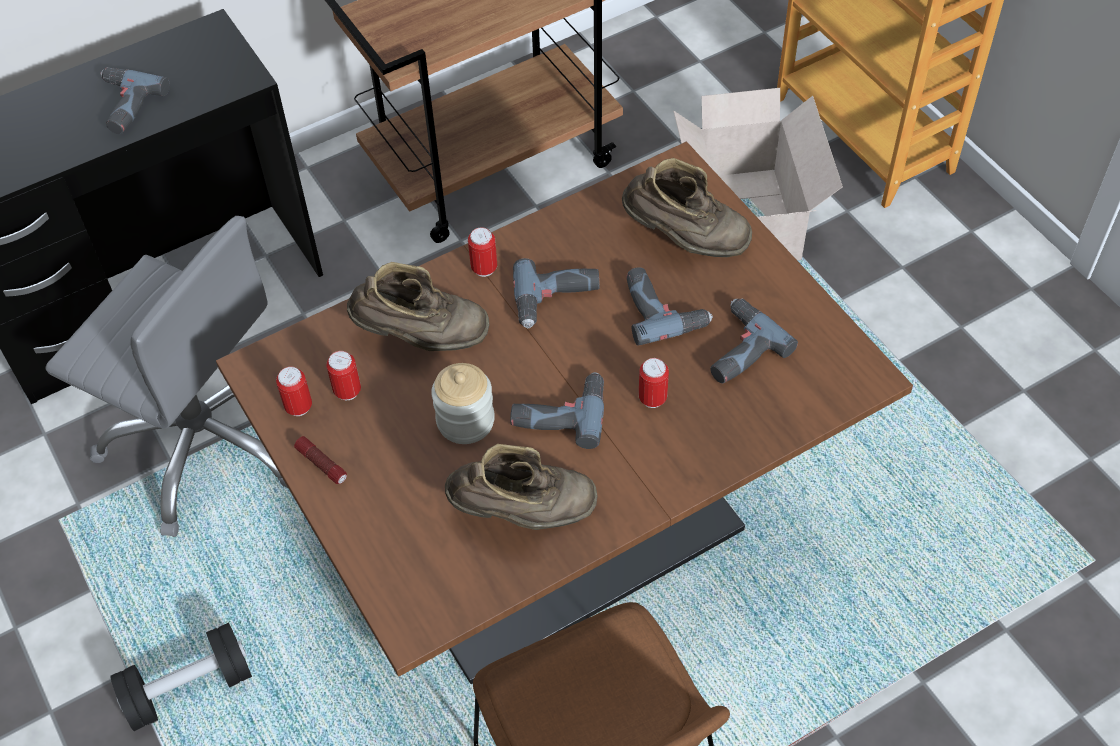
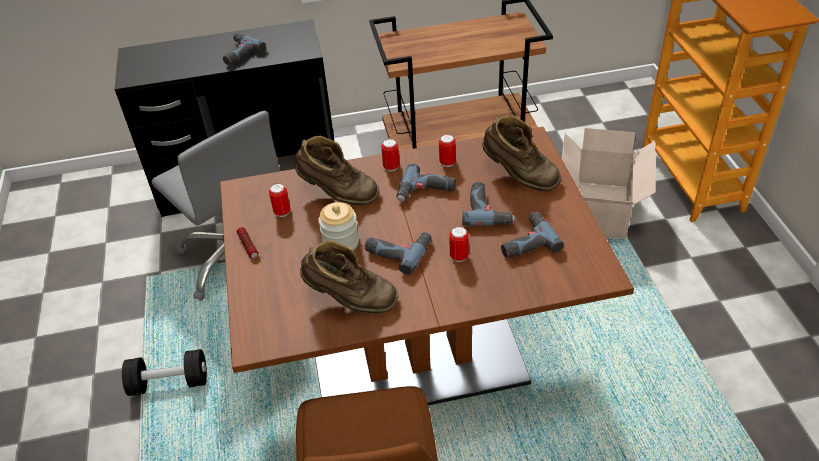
camera: 20 degrees right, 10 degrees down
can [276,366,312,416] -> can moved to [439,134,456,167]

